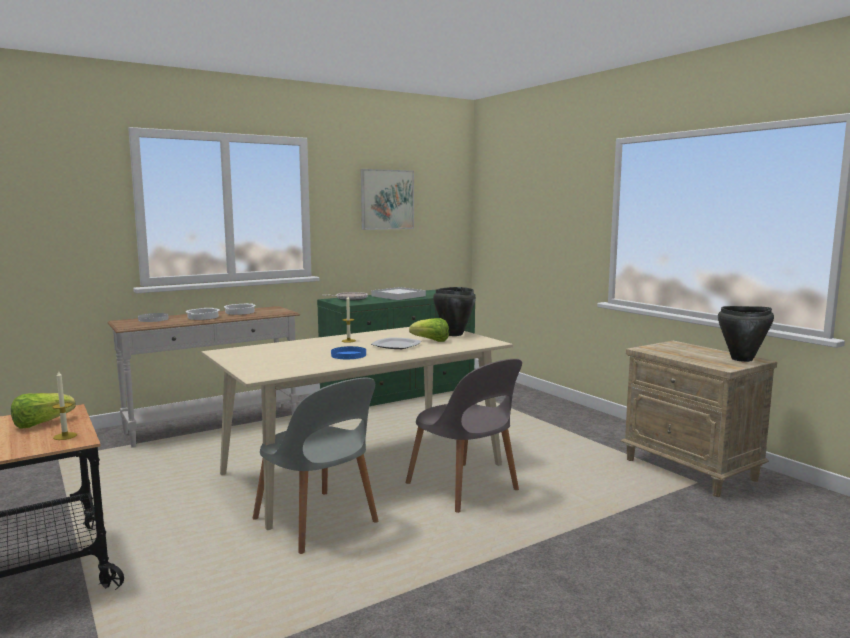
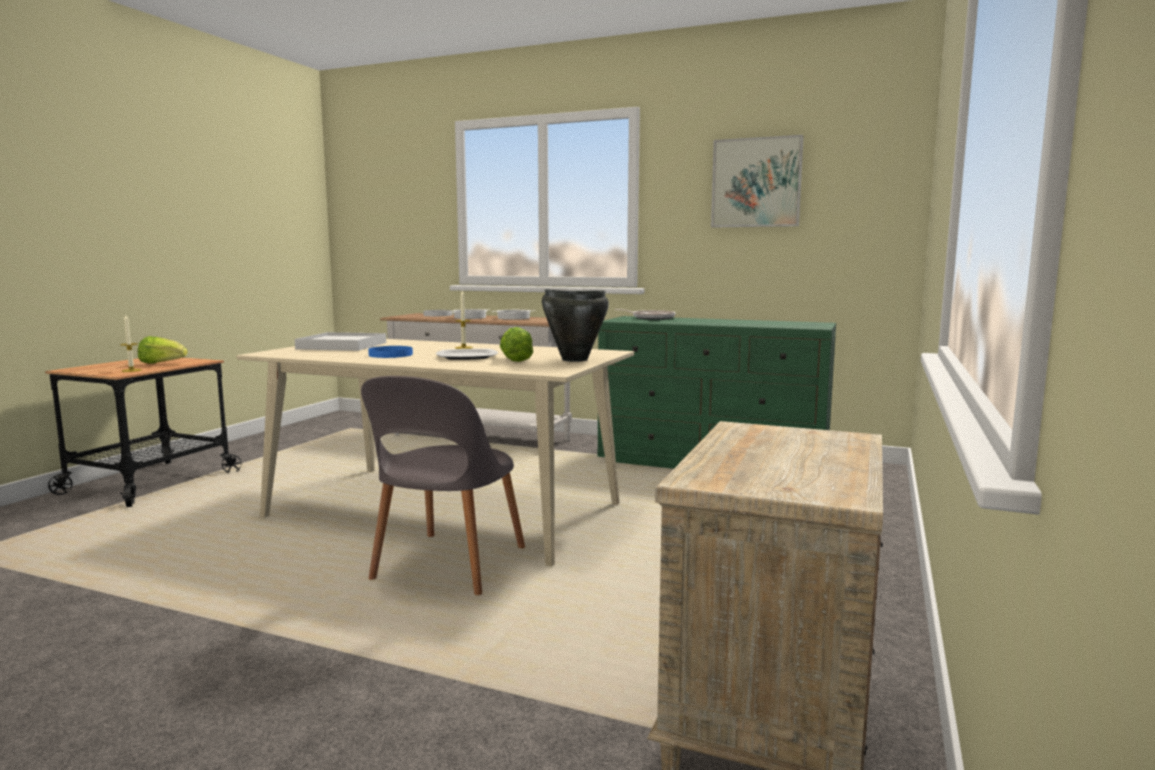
camera: 55 degrees right, 0 degrees up
grey chair [252,378,378,554] -> none
white tray [371,287,426,300] -> white tray moved to [295,332,386,351]
black cooking pot [718,306,774,362] -> none

